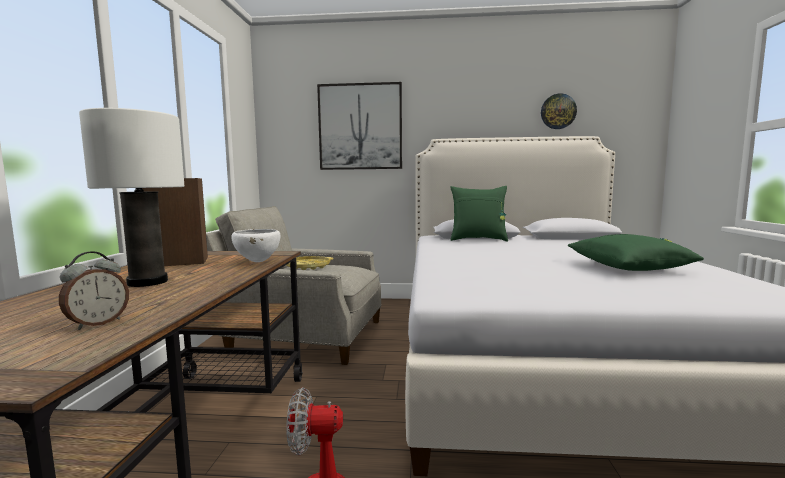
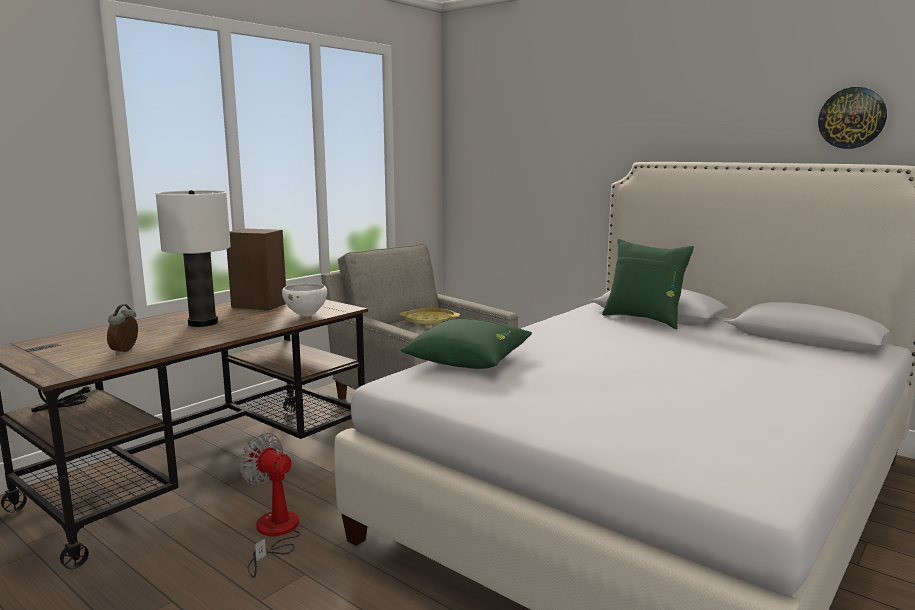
camera: 35 degrees right, 5 degrees up
alarm clock [59,251,129,330] -> alarm clock turned 120 degrees clockwise [107,304,138,354]
picture [317,82,402,170] -> none
green pillow [568,234,704,271] -> green pillow moved to [401,318,532,369]

